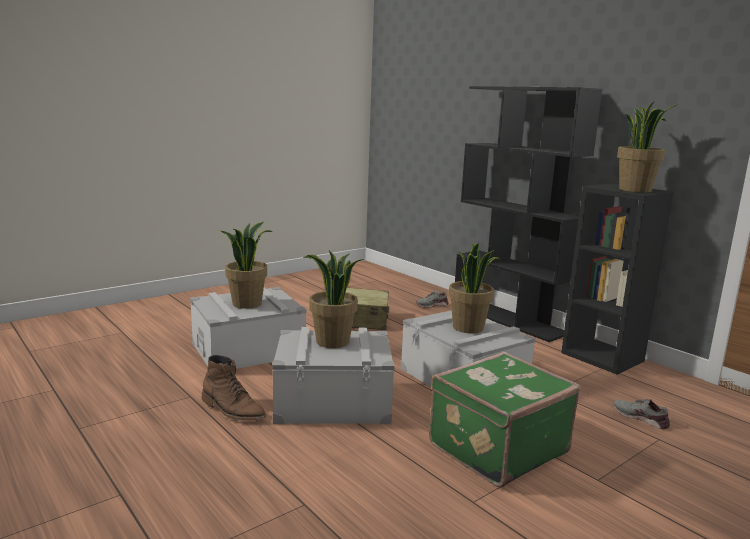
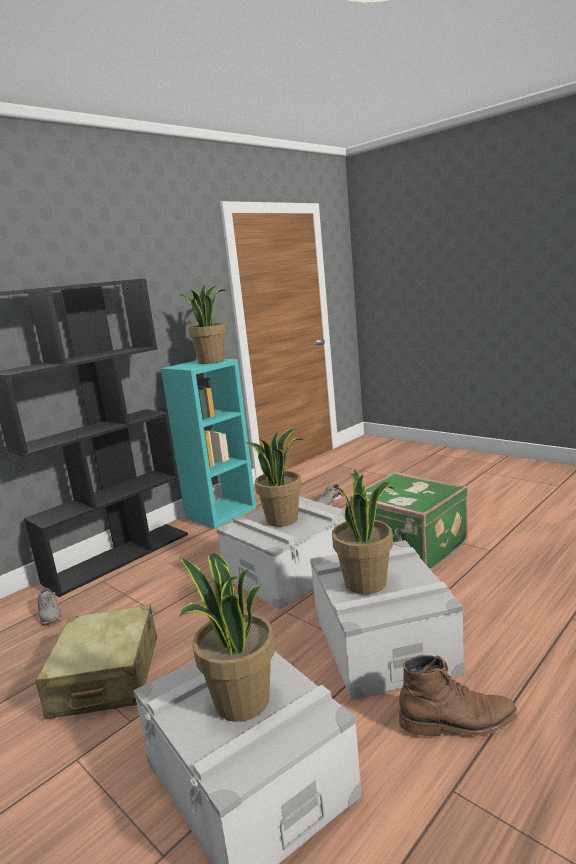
camera: 95 degrees left, 0 degrees up
brown boot [201,355,266,421] -> brown boot turned 60 degrees clockwise [399,655,518,736]
black bookcase [561,183,673,375] -> turquoise bookcase [161,359,256,529]

